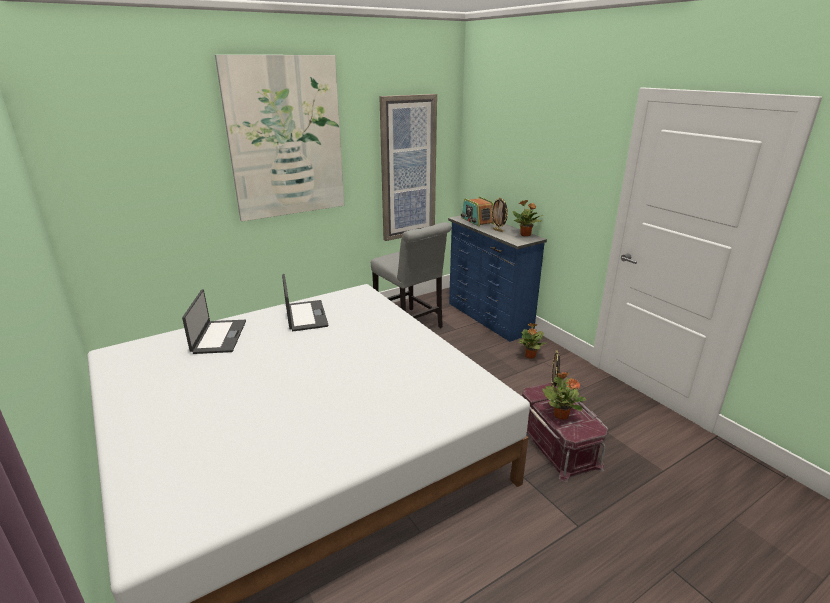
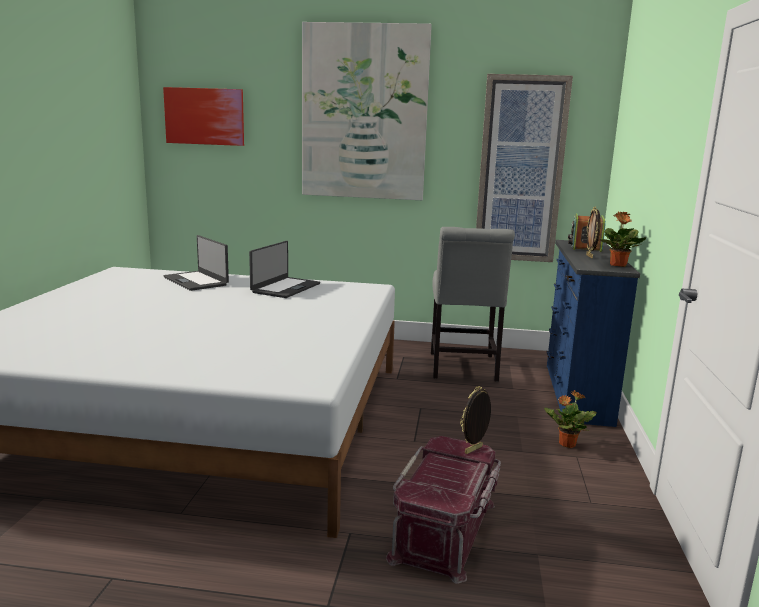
camera: 40 degrees right, 10 degrees down
laptop [182,289,246,354] -> laptop turned 105 degrees clockwise [163,235,229,291]
potted plant [542,372,586,420] -> none
none -> picture [163,87,244,146]

